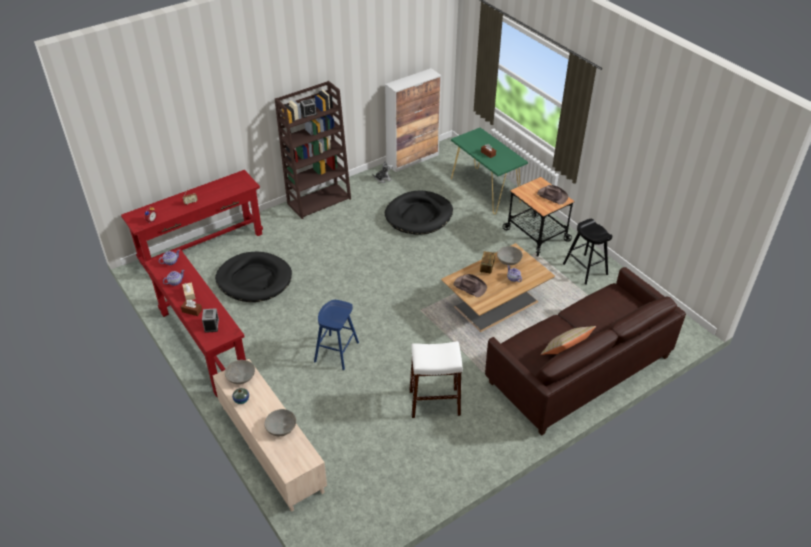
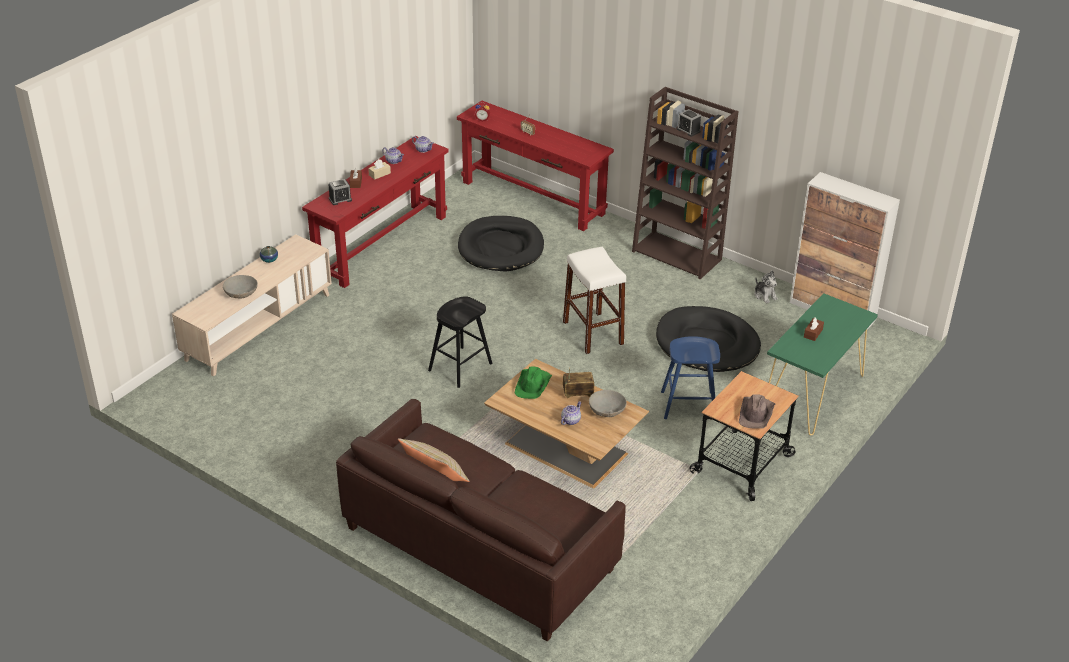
camera: 70 degrees right, 5 degrees down
grey bowl [225,360,255,384] -> none
blue stool [314,300,359,370] -> blue stool moved to [661,336,720,419]
white stool [409,341,463,418] -> white stool moved to [563,247,626,354]
brown hat [453,274,487,297] -> green hat [515,367,552,399]
black stool [563,219,612,285] -> black stool moved to [428,296,492,388]

